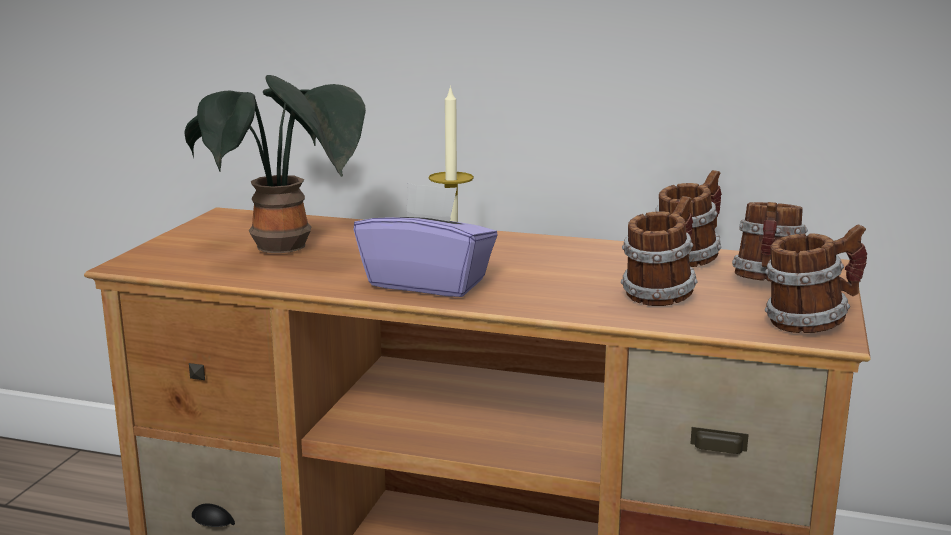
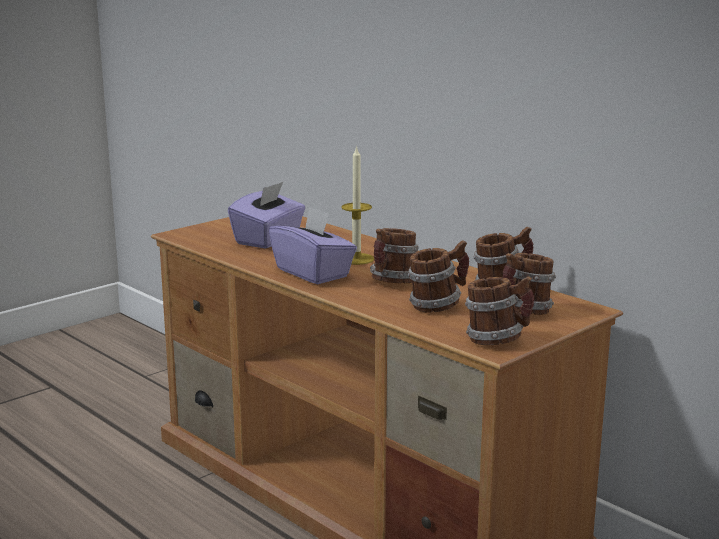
camera: 30 degrees right, 0 degrees up
potted plant [184,75,366,253] -> purple tissue box [228,182,306,249]
none -> mug [370,228,419,283]

